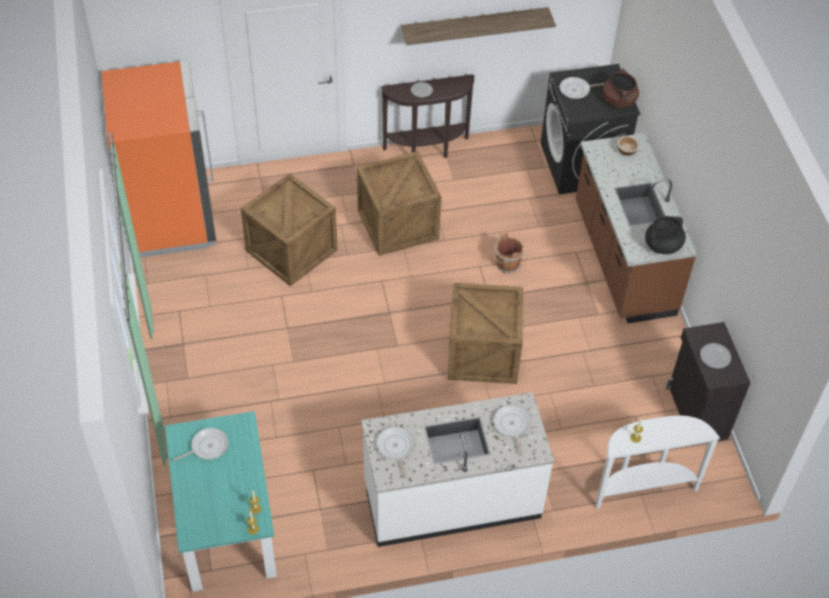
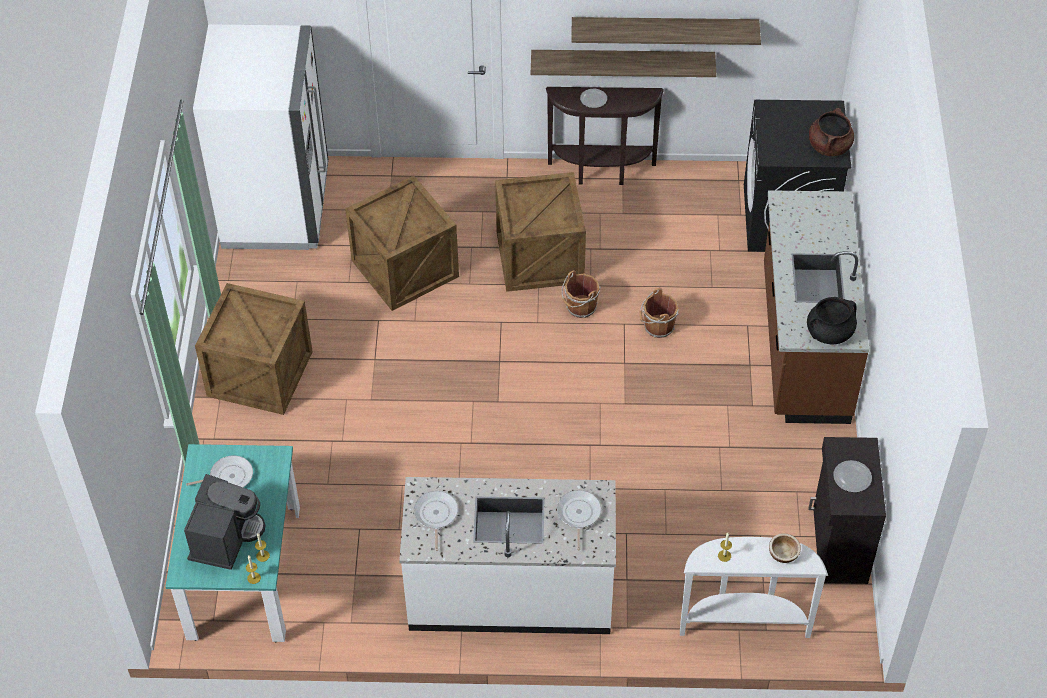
camera: 15 degrees right, 0 degrees up
orange fridge [101,60,216,258] -> white fridge [193,24,328,250]
crate [448,283,523,384] -> crate moved to [195,283,313,415]
frying pan [560,77,604,99] -> none
bowl [617,136,639,156] -> bowl moved to [769,533,801,563]
none -> coffee machine [184,474,266,570]
none -> shelf [531,50,716,77]
none -> brown bucket [562,270,601,318]

